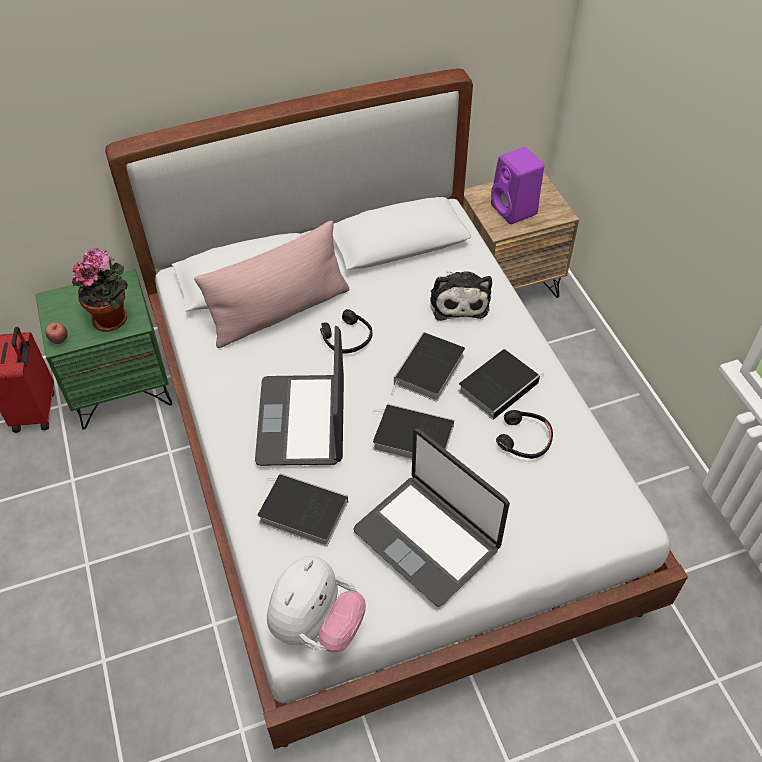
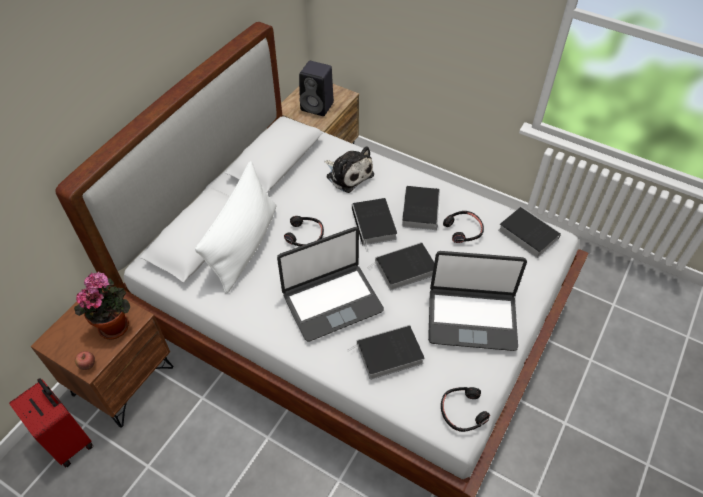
camera: 40 degrees left, 0 degrees up
green nightstand [35,270,172,429] -> brown nightstand [31,288,174,428]
pink pillow [194,220,349,348] -> white pillow [195,161,277,294]
laptop [255,326,344,466] -> laptop turned 75 degrees counterclockwise [277,227,384,342]
plush toy [267,556,366,652] -> black headphones [441,387,490,432]
purple speaker [491,147,544,224] -> black speaker [299,61,334,116]
none -> book [498,207,561,258]

